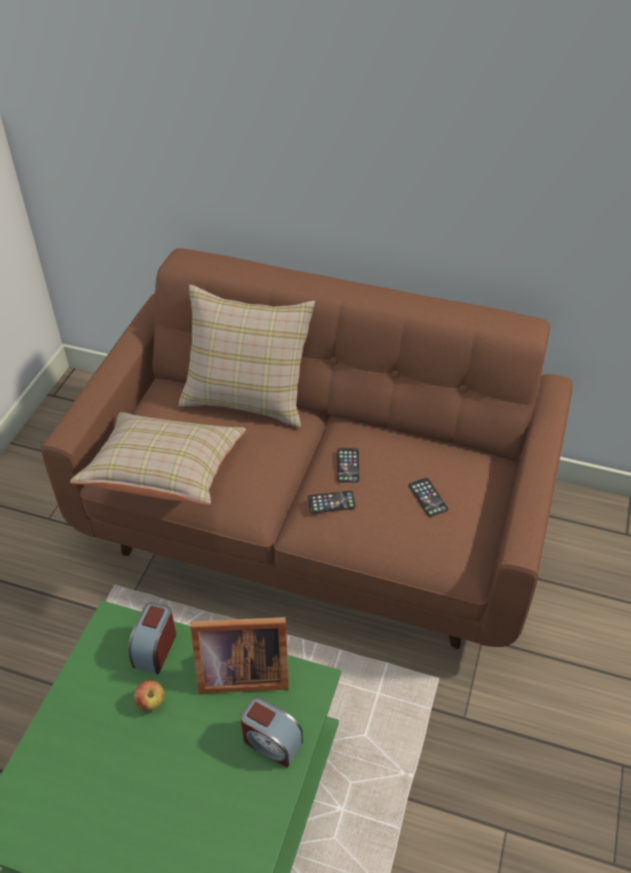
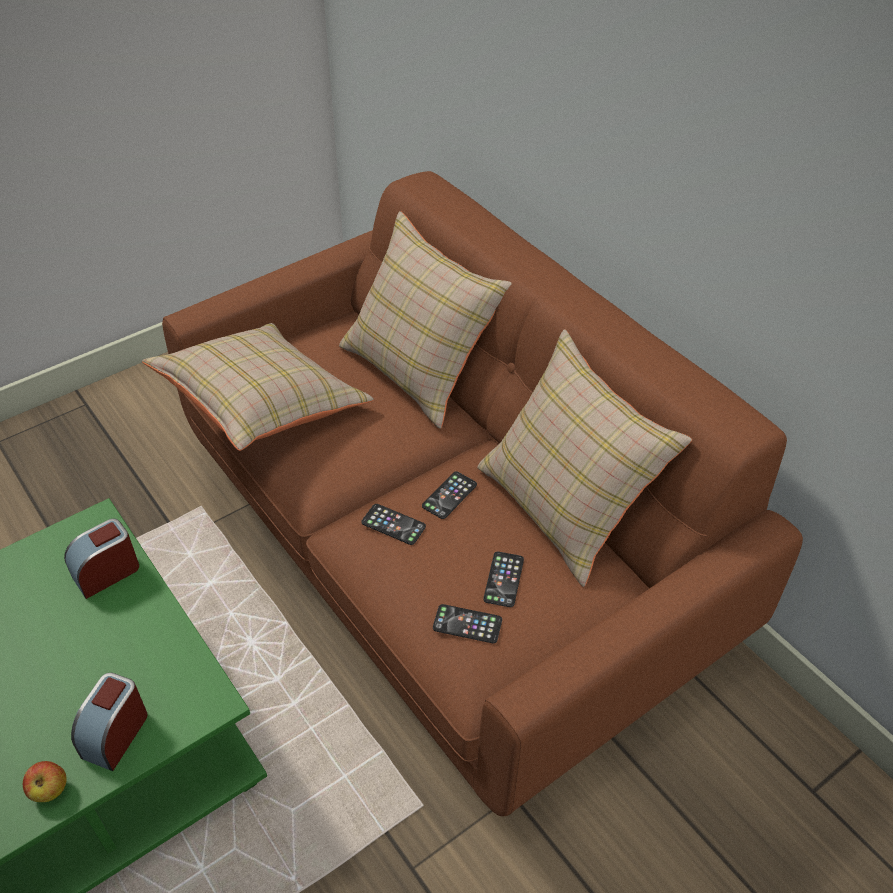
camera: 35 degrees right, 0 degrees up
apple [134,680,164,711] -> apple moved to [23,761,67,802]
picture frame [190,617,289,694] -> none
alarm clock [241,697,303,768] -> alarm clock turned 45 degrees clockwise [71,673,148,771]
none -> phone [433,604,502,643]
none -> beige pillow [477,329,692,587]

